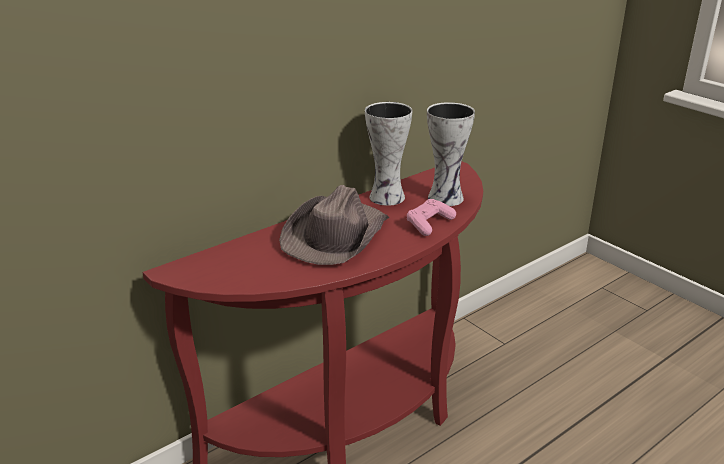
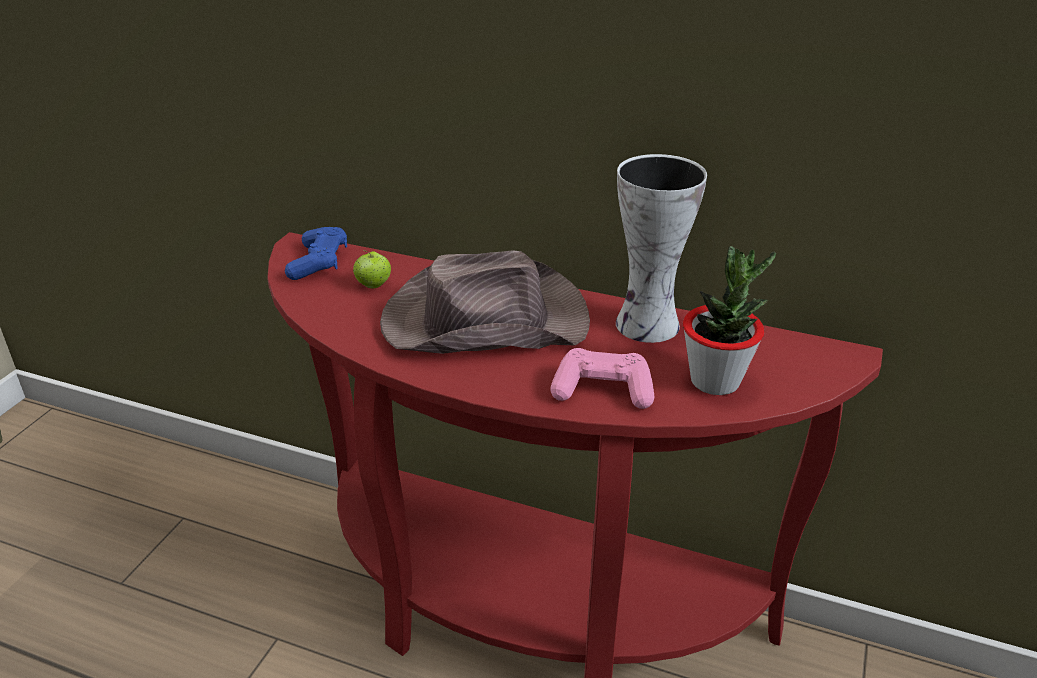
camera: 60 degrees right, 5 degrees up
vase [427,102,475,206] -> potted plant [683,246,776,395]
none -> blue game controller [285,227,347,280]
none -> apple [353,250,391,289]

